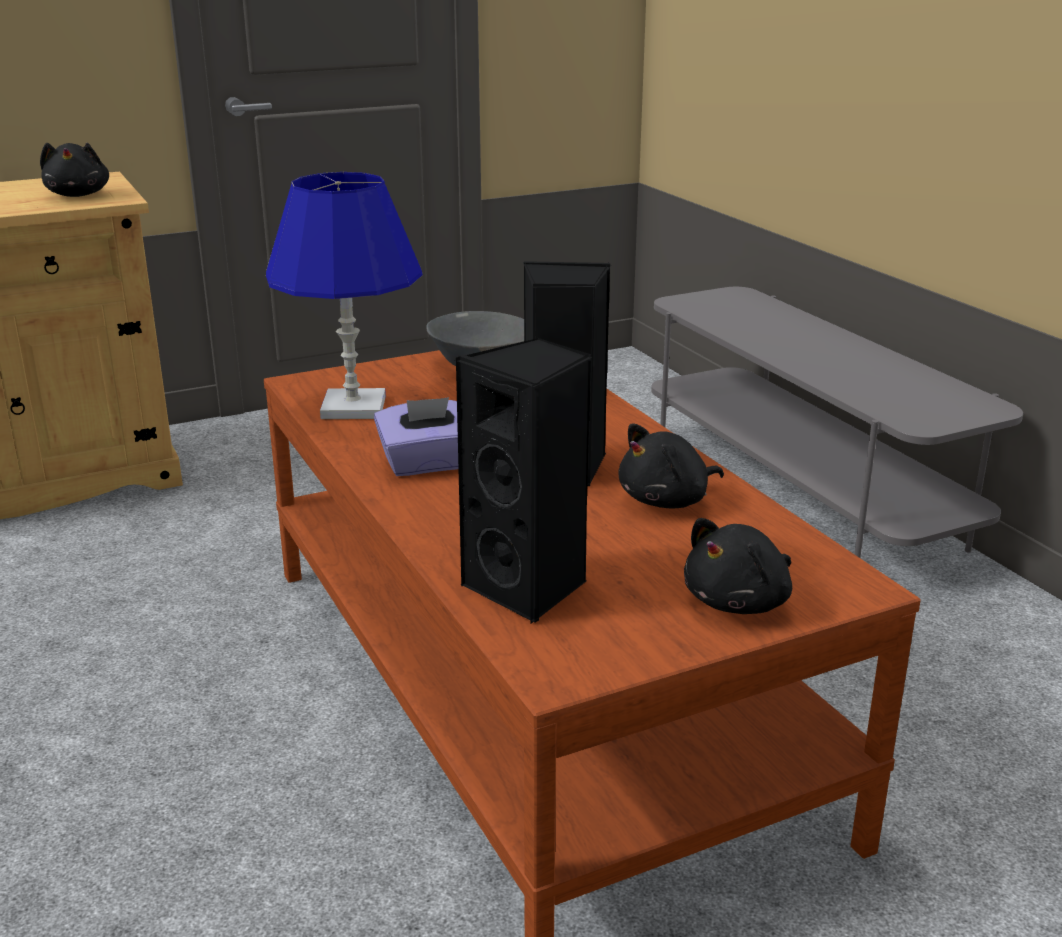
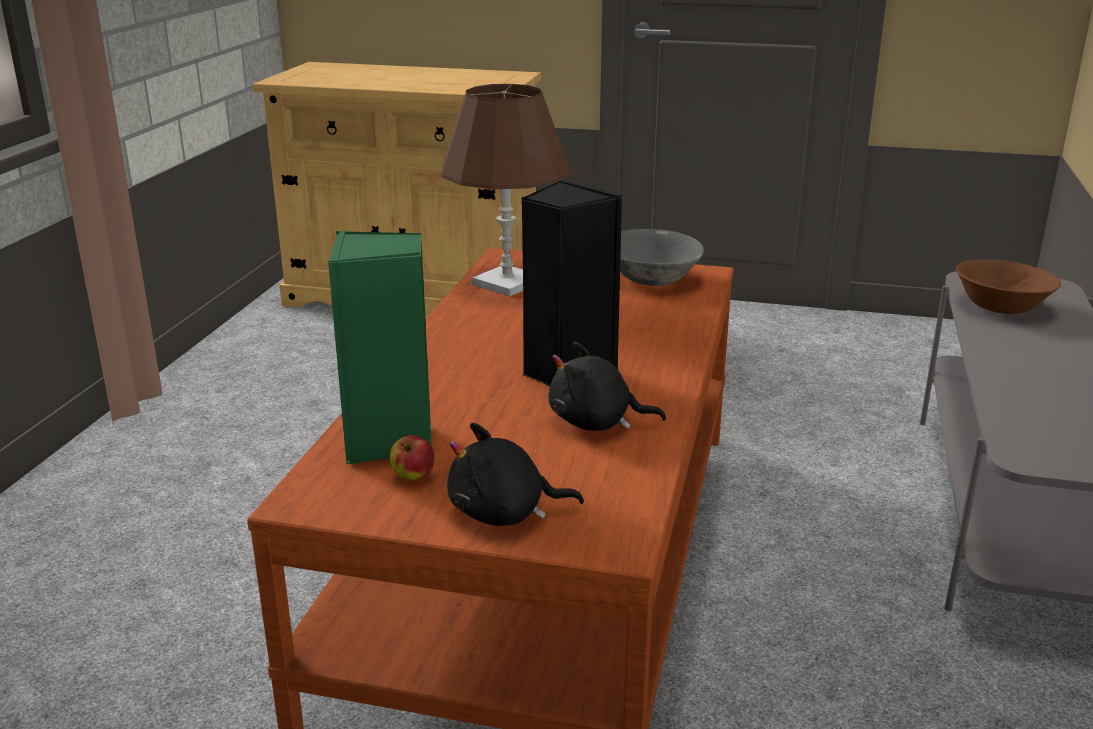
camera: 40 degrees right, 0 degrees up
black plush toy [40,143,109,197] -> none
blue table lamp [266,172,423,419] -> brown table lamp [441,84,571,296]
purple tissue box [374,397,458,476] -> none
black speaker [455,338,592,624] -> green speaker [328,230,431,464]
none -> apple [390,435,434,481]
none -> brown bowl [956,259,1061,314]

